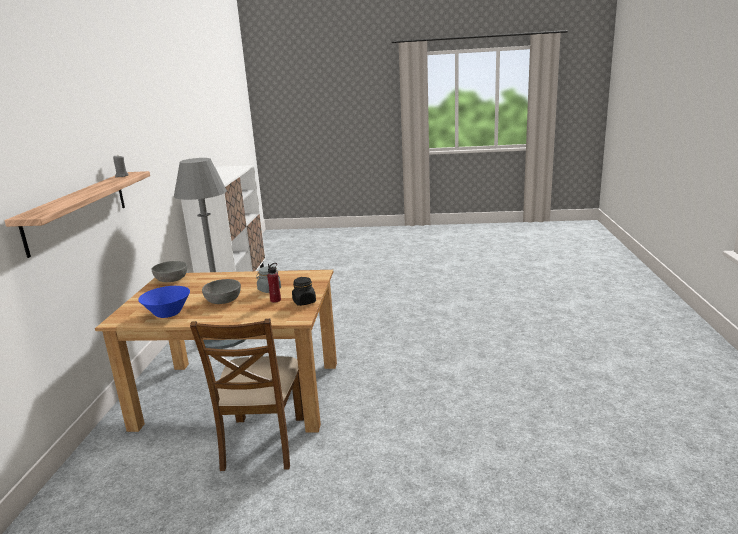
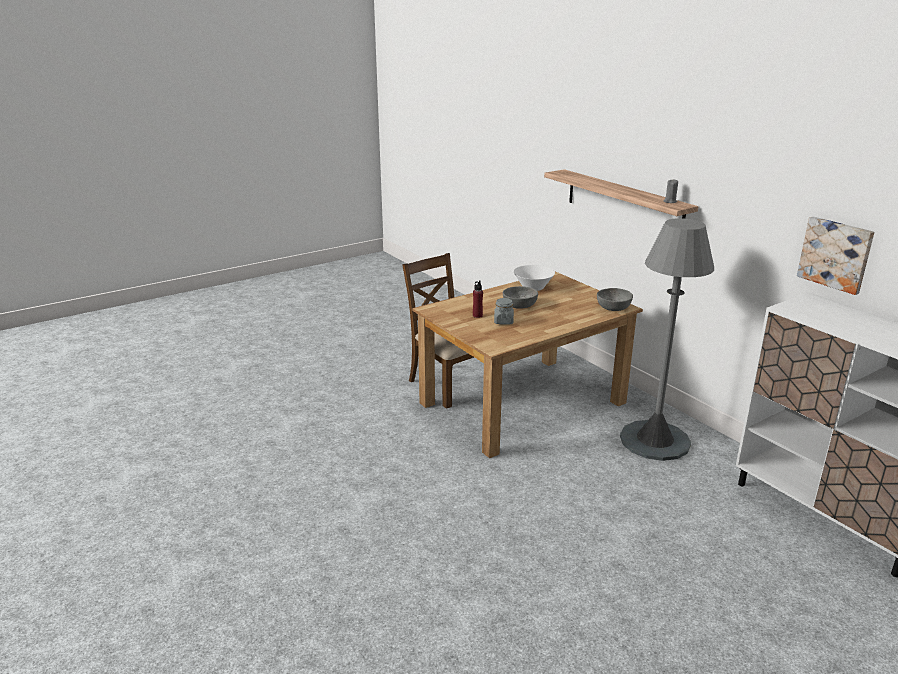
camera: 140 degrees right, 5 degrees up
blue bowl [138,286,190,318] -> white bowl [513,265,555,291]
black jar [292,277,316,306] -> none
none -> picture [797,216,874,295]

